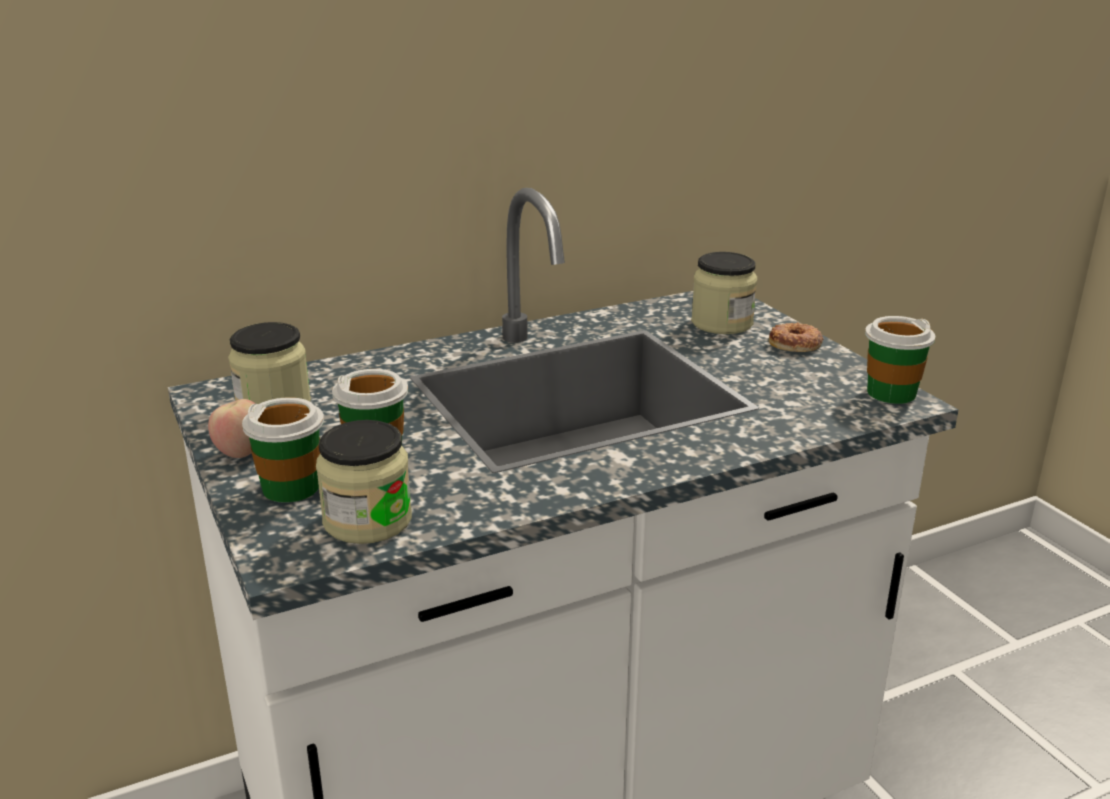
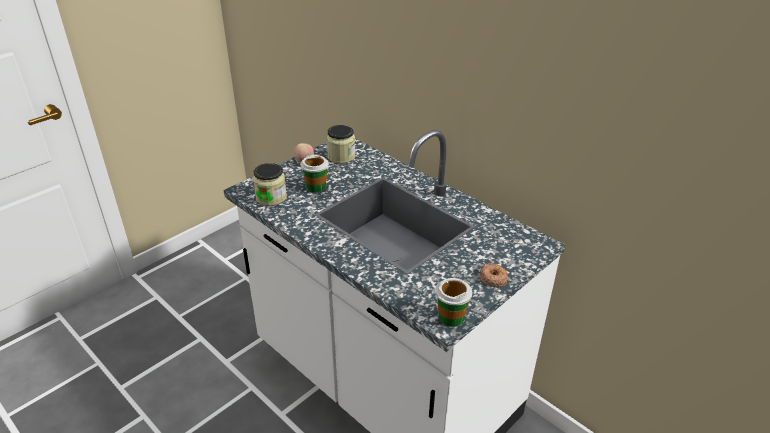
camera: 70 degrees right, 10 degrees up
cup [242,397,324,503] -> none
jar [691,252,757,334] -> none

